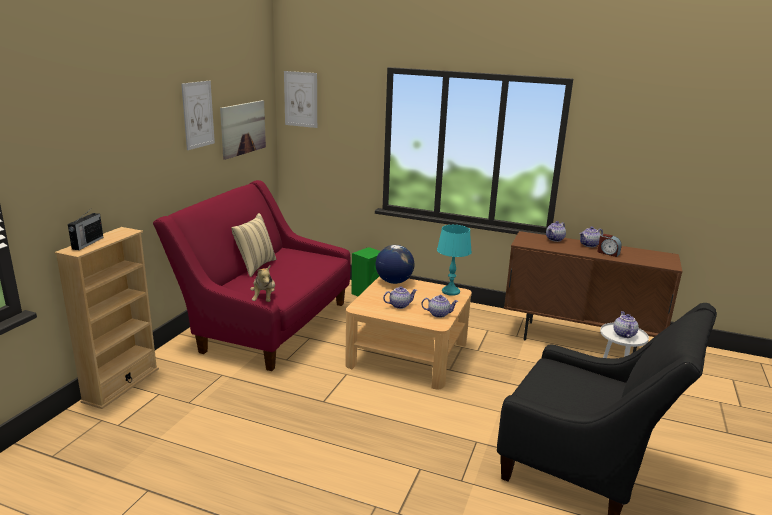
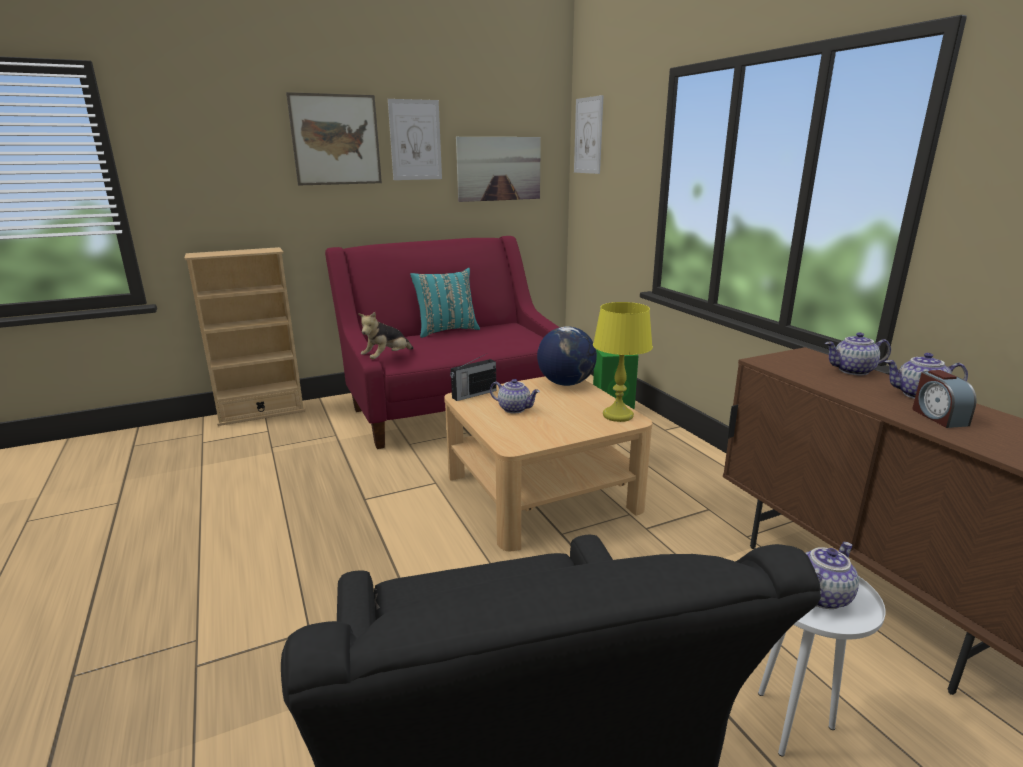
camera: 45 degrees right, 0 degrees up
radio [68,208,103,250] -> radio moved to [450,354,496,401]
beige pillow [231,213,276,277] -> turquoise pillow [410,268,480,338]
teapot [421,295,459,318] -> none
turquoise table lamp [437,225,472,296] -> yellow table lamp [593,302,653,422]
none -> picture [286,92,382,186]

